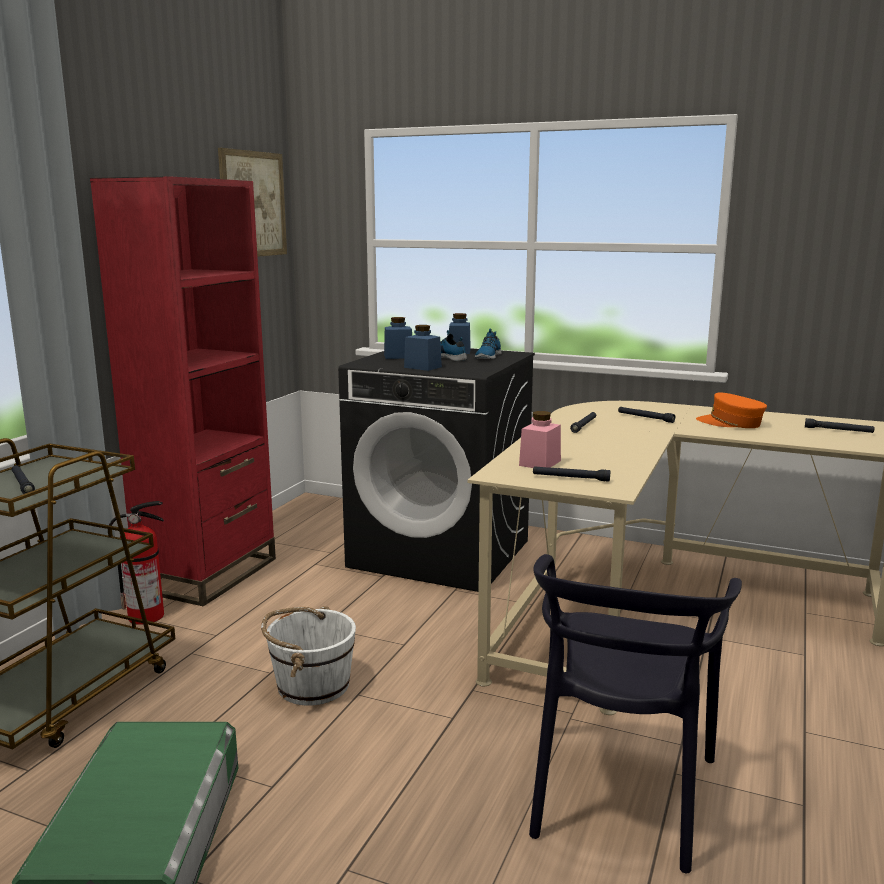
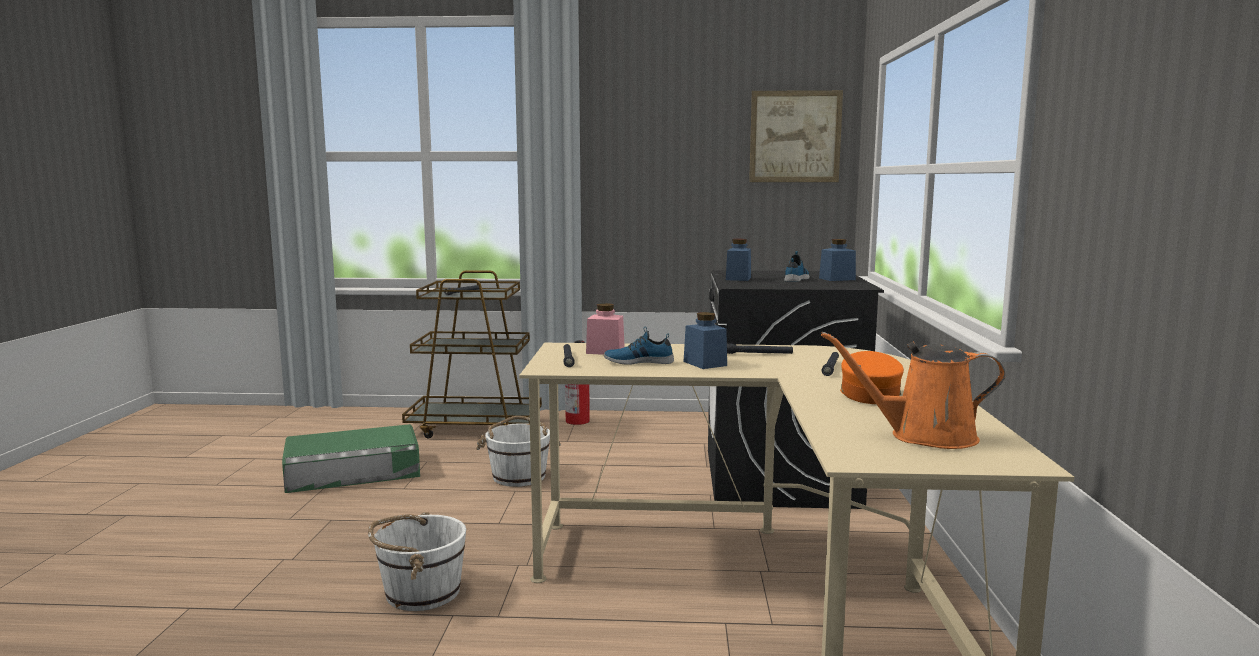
camera: 70 degrees right, 5 degrees down
red bookcase [90,176,276,606] -> none
blue jar [384,317,412,359] -> blue jar moved to [683,312,727,369]
shoe [475,328,502,359] -> shoe moved to [604,327,674,365]
black chair [529,554,742,873] -> white bucket [368,512,466,611]
black flashlight [805,418,875,433] -> orange watering can [821,332,1006,449]

